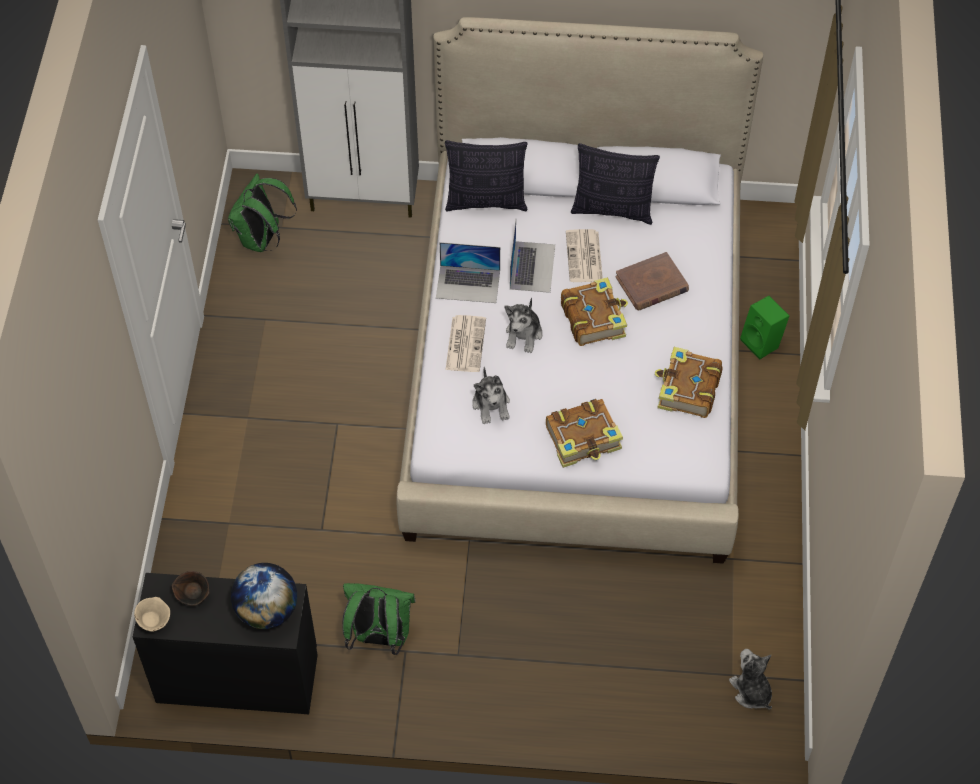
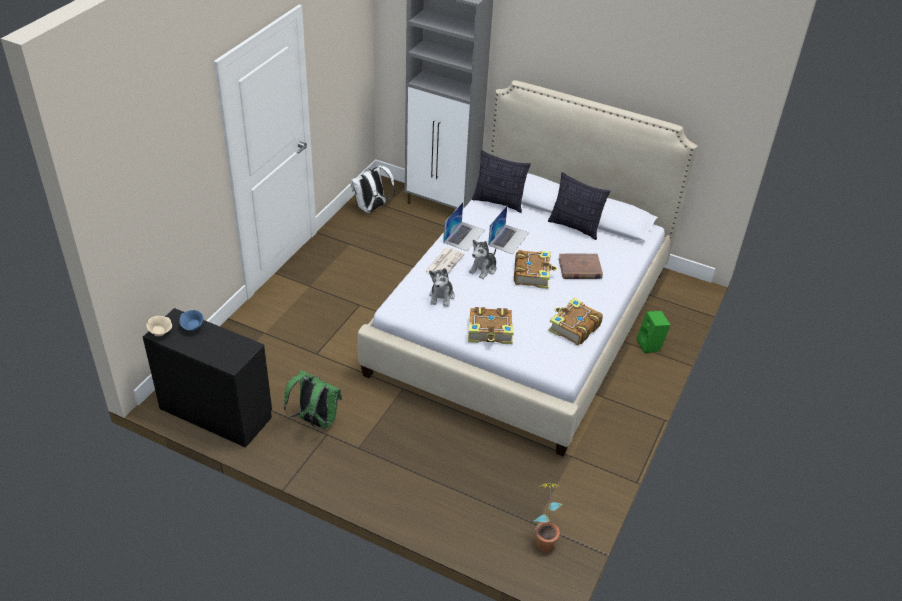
camera: 20 degrees right, 15 degrees down
brown bowl [172,571,209,606] -> blue bowl [179,310,203,331]
green backpack [228,173,297,252] -> white backpack [350,165,395,213]
globe [231,563,297,629] -> none
laptop [436,242,500,303] -> laptop turned 90 degrees counterclockwise [443,202,485,251]
newspaper [566,229,603,282] -> none
plush toy [729,649,772,710] -> potted plant [533,483,563,552]

